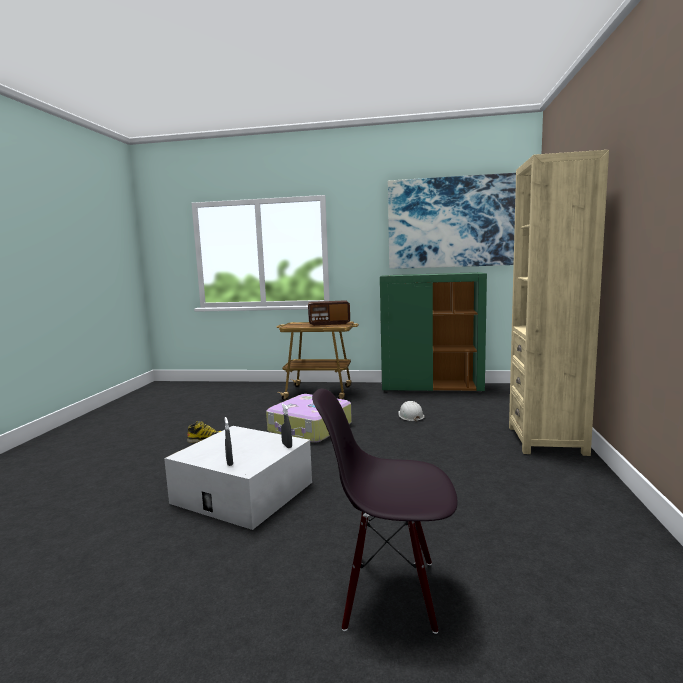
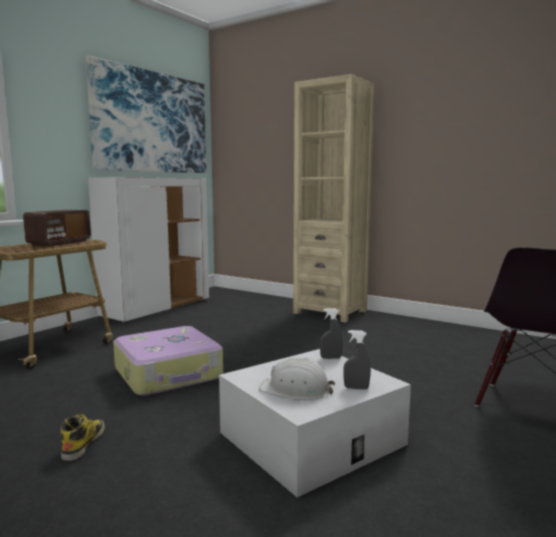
camera: 65 degrees left, 0 degrees up
green cabinet [380,272,487,393] -> white cabinet [88,177,209,323]
white hard hat [398,401,424,422] -> white hard hat moved to [259,358,335,400]

